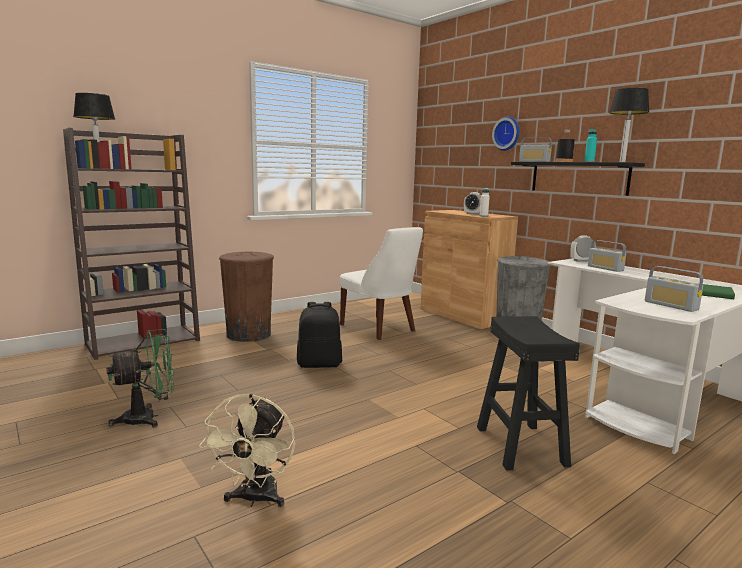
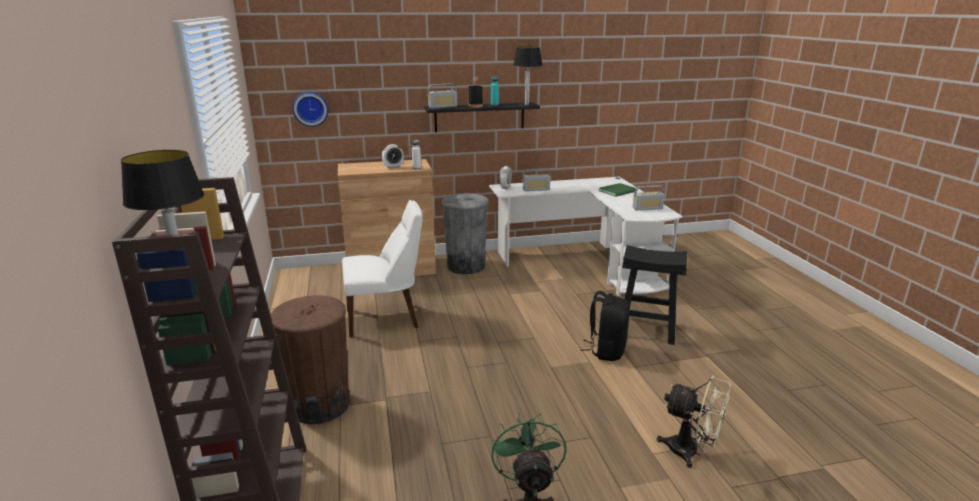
camera: 65 degrees left, 10 degrees up
black backpack [297,302,342,368] -> black backpack moved to [580,291,630,361]
wall clock [492,116,520,151] -> wall clock moved to [293,92,329,127]

